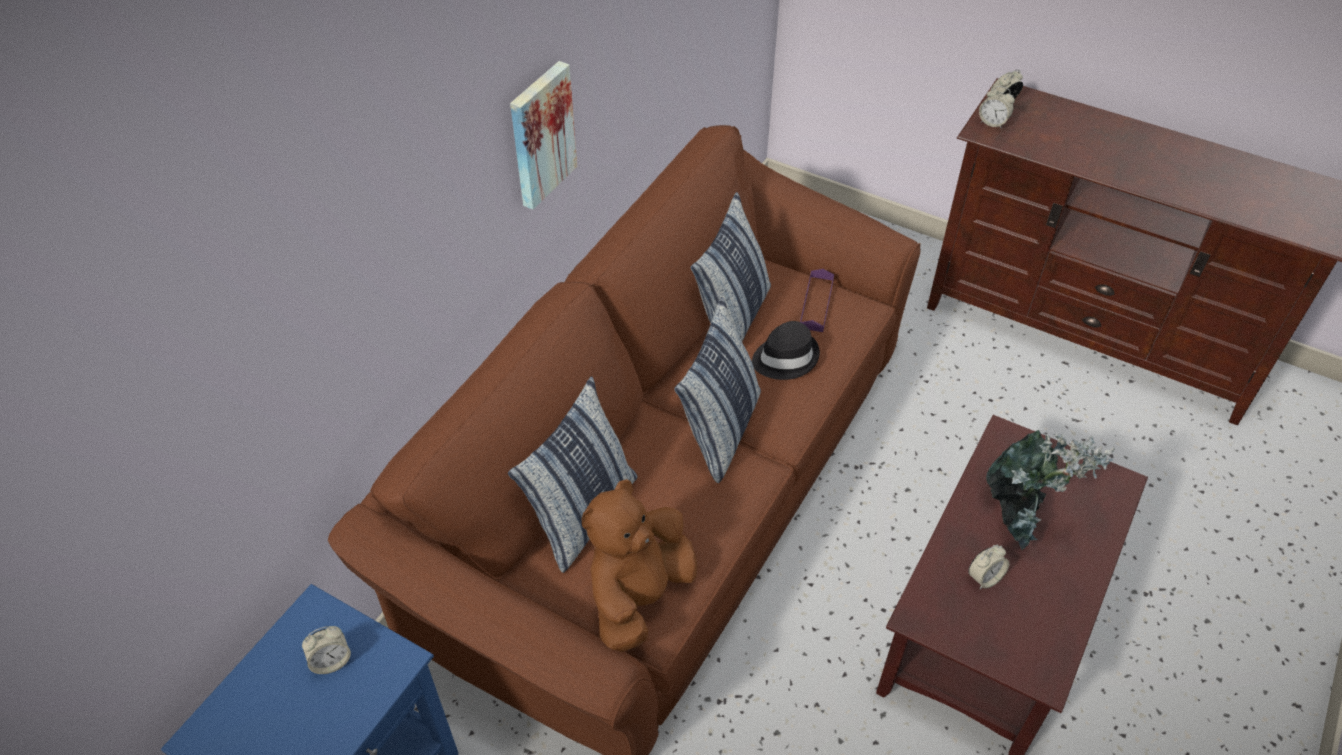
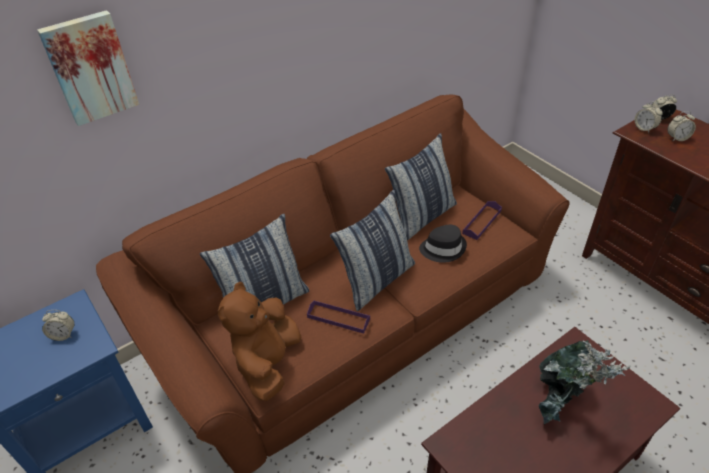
camera: 25 degrees right, 5 degrees down
picture [510,61,577,209] -> picture moved to [37,10,139,126]
brown plush toy [582,479,697,652] -> brown plush toy turned 45 degrees counterclockwise [218,282,301,401]
alarm clock [968,545,1009,589] -> alarm clock moved to [667,111,696,142]
none -> purple tray [307,300,370,334]

